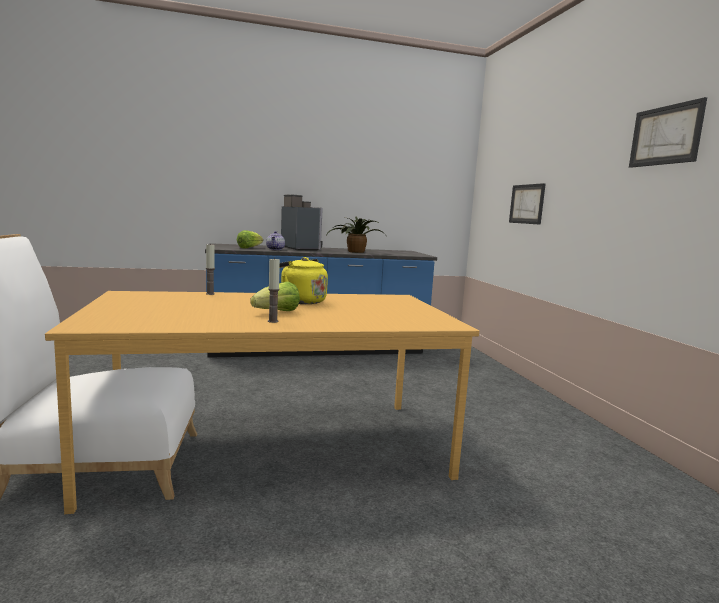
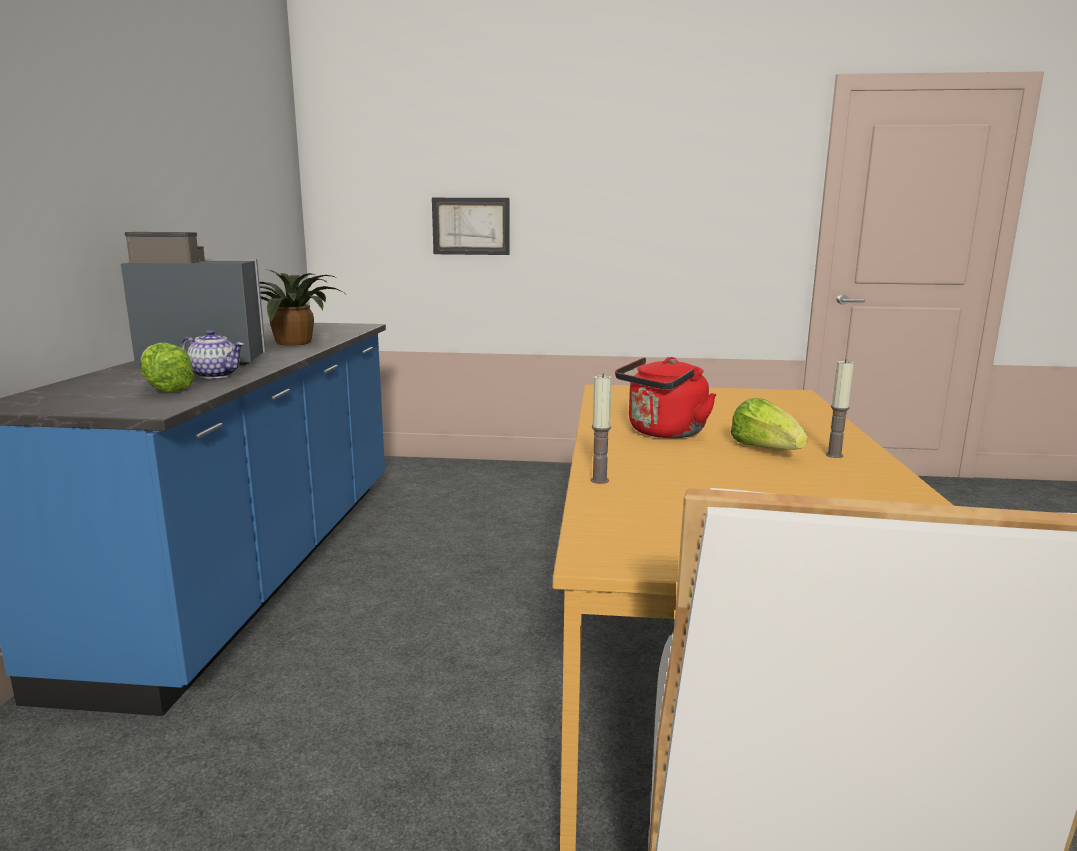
camera: 70 degrees left, 5 degrees up
yellow kettle [280,257,328,304] -> red kettle [615,357,717,438]
picture [629,97,707,168] -> none

